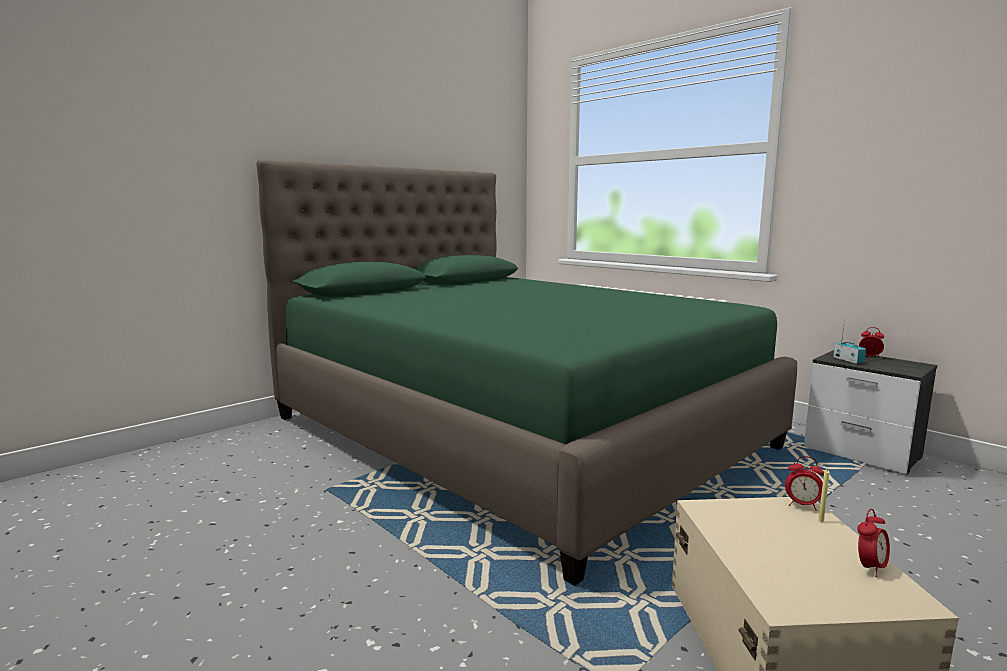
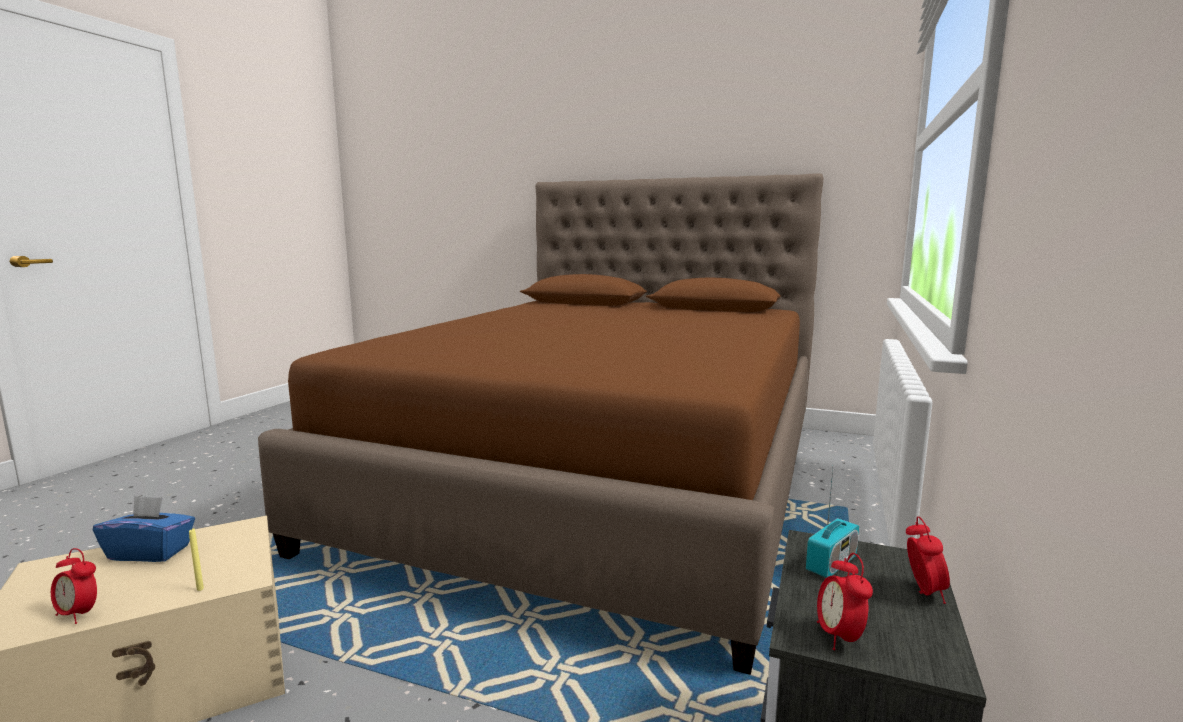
camera: 65 degrees right, 0 degrees up
green bed [256,159,797,586] -> brown bed [258,173,824,675]
alarm clock [785,456,824,511] -> alarm clock moved to [817,553,873,650]
none -> blue tissue box [93,496,195,562]

